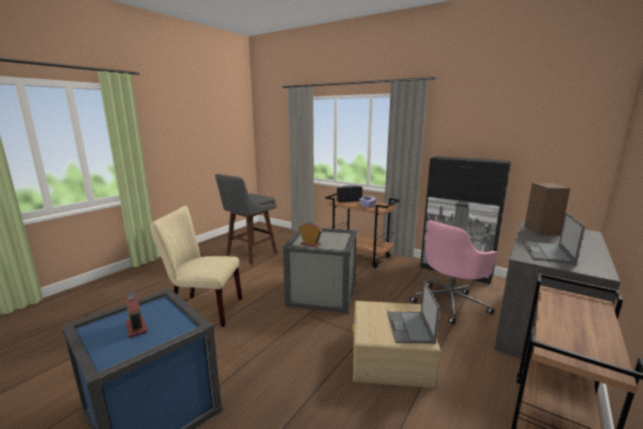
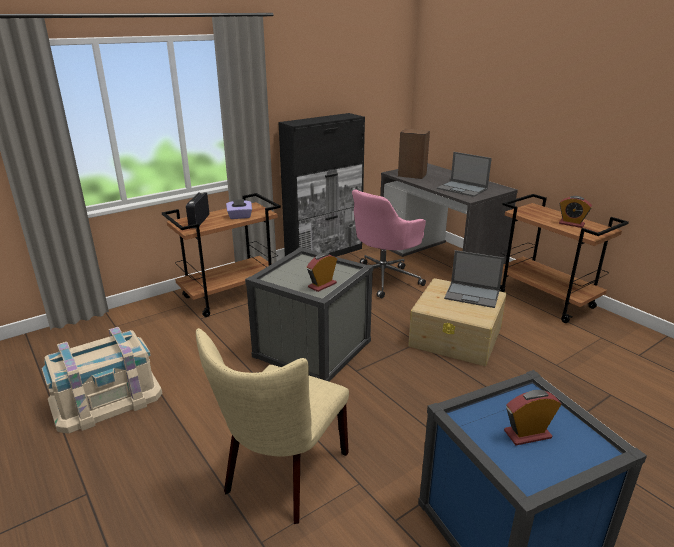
camera: 70 degrees left, 10 degrees up
grey stool [215,174,277,265] -> beige storage box [42,327,162,434]
pink office chair [410,220,498,325] -> pink office chair turned 60 degrees clockwise [352,189,426,298]
none -> alarm clock [559,196,592,228]

